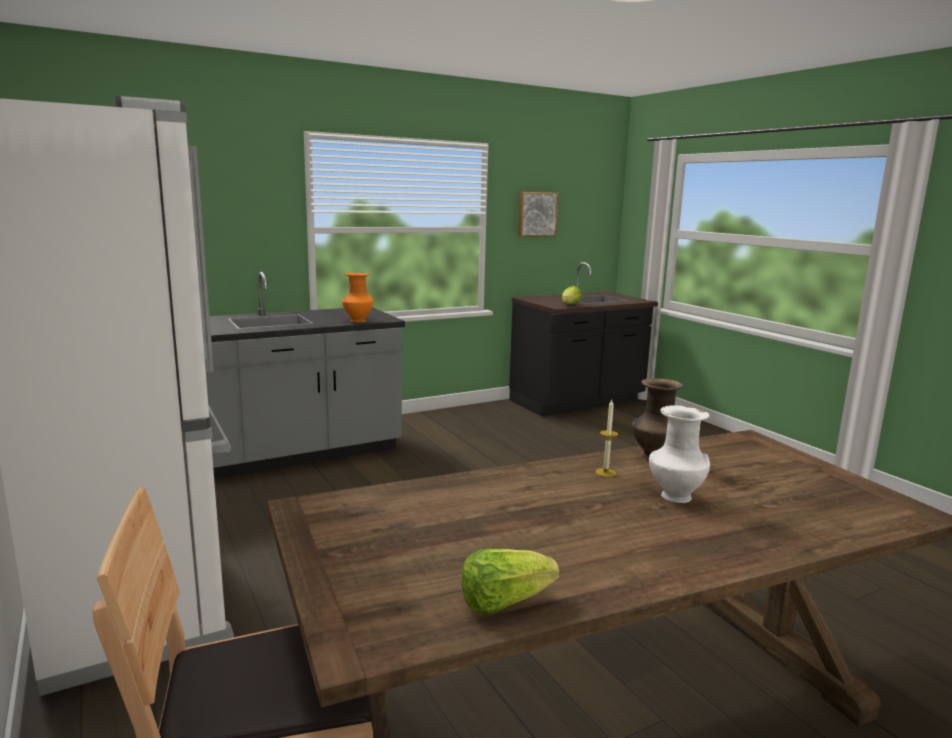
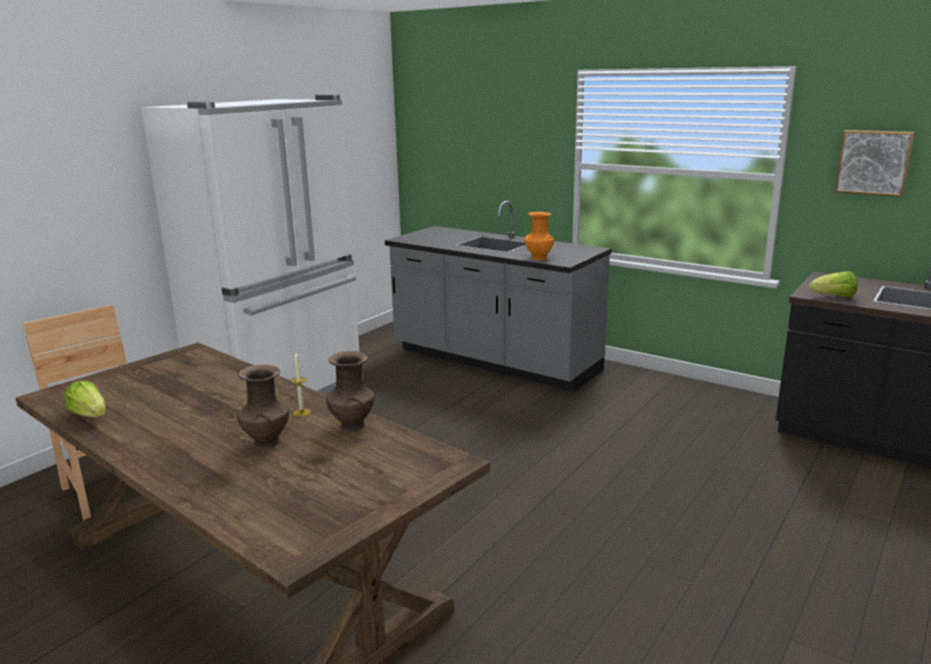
camera: 65 degrees right, 5 degrees up
white vase [649,405,710,503] -> brown vase [238,364,289,449]

